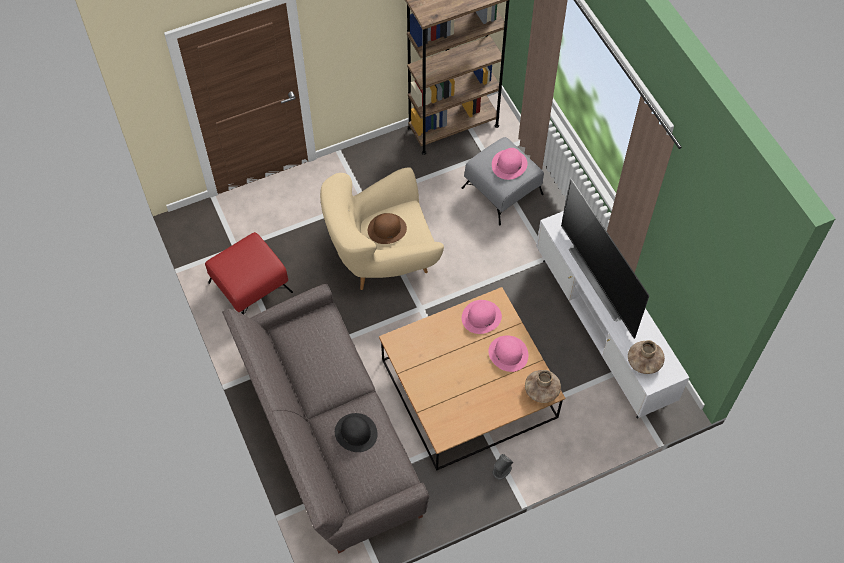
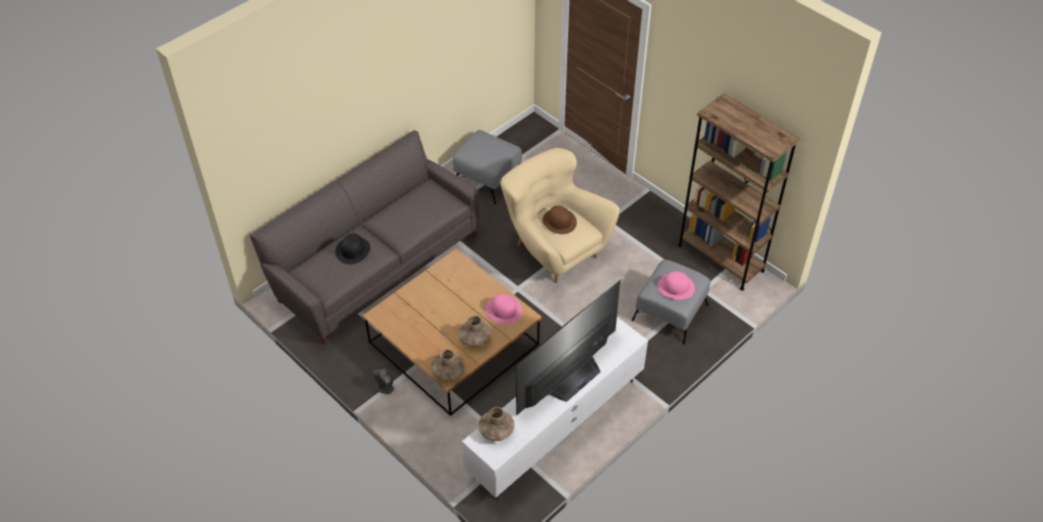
camera: 70 degrees right, 10 degrees down
red ottoman [205,232,293,315] -> grey ottoman [453,130,522,204]
pink hat [489,335,528,372] -> brown vase [459,316,492,347]

